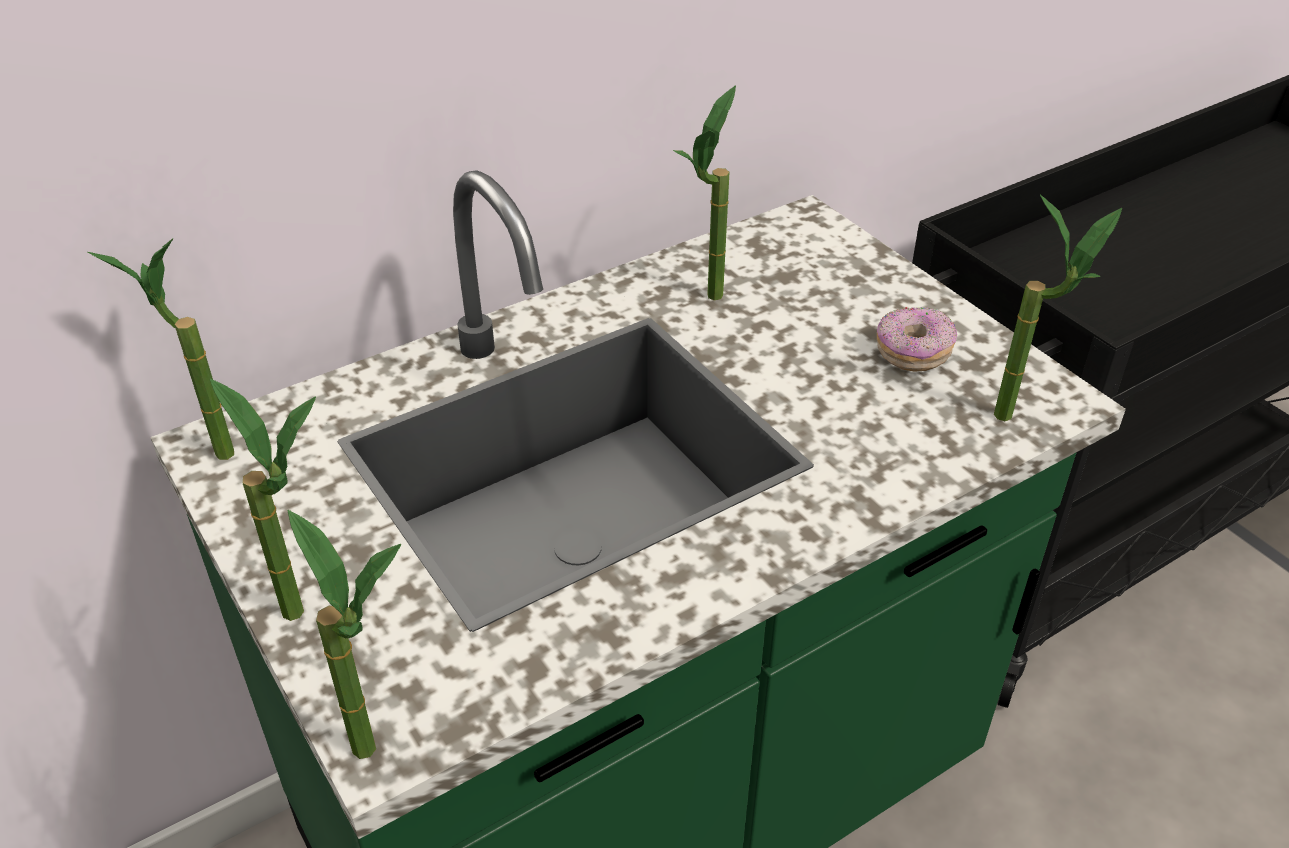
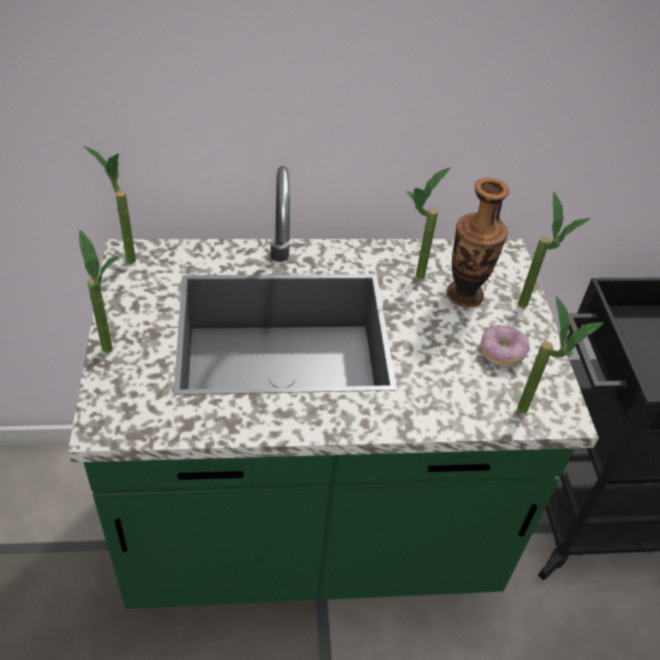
camera: 25 degrees right, 5 degrees up
potted plant [287,510,401,759] -> potted plant moved to [518,191,591,308]
none -> vase [447,178,509,308]

